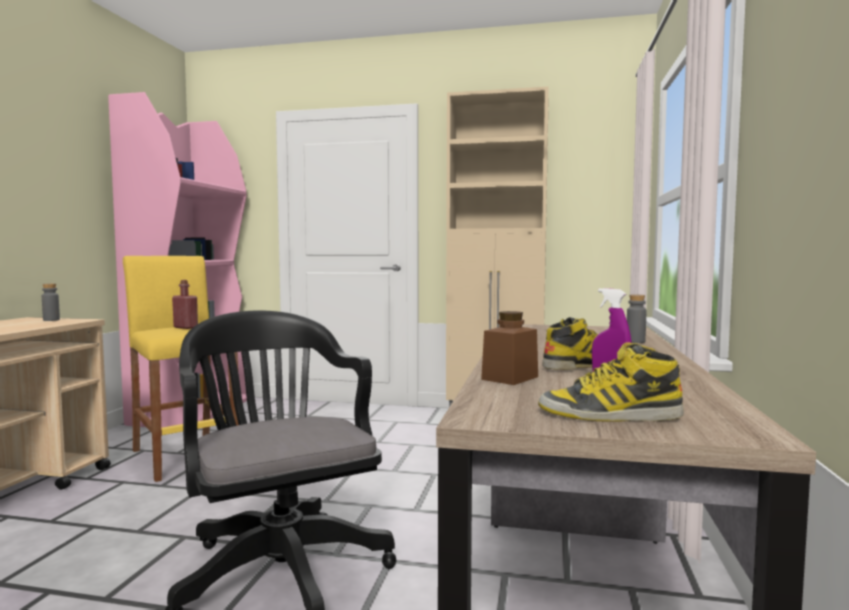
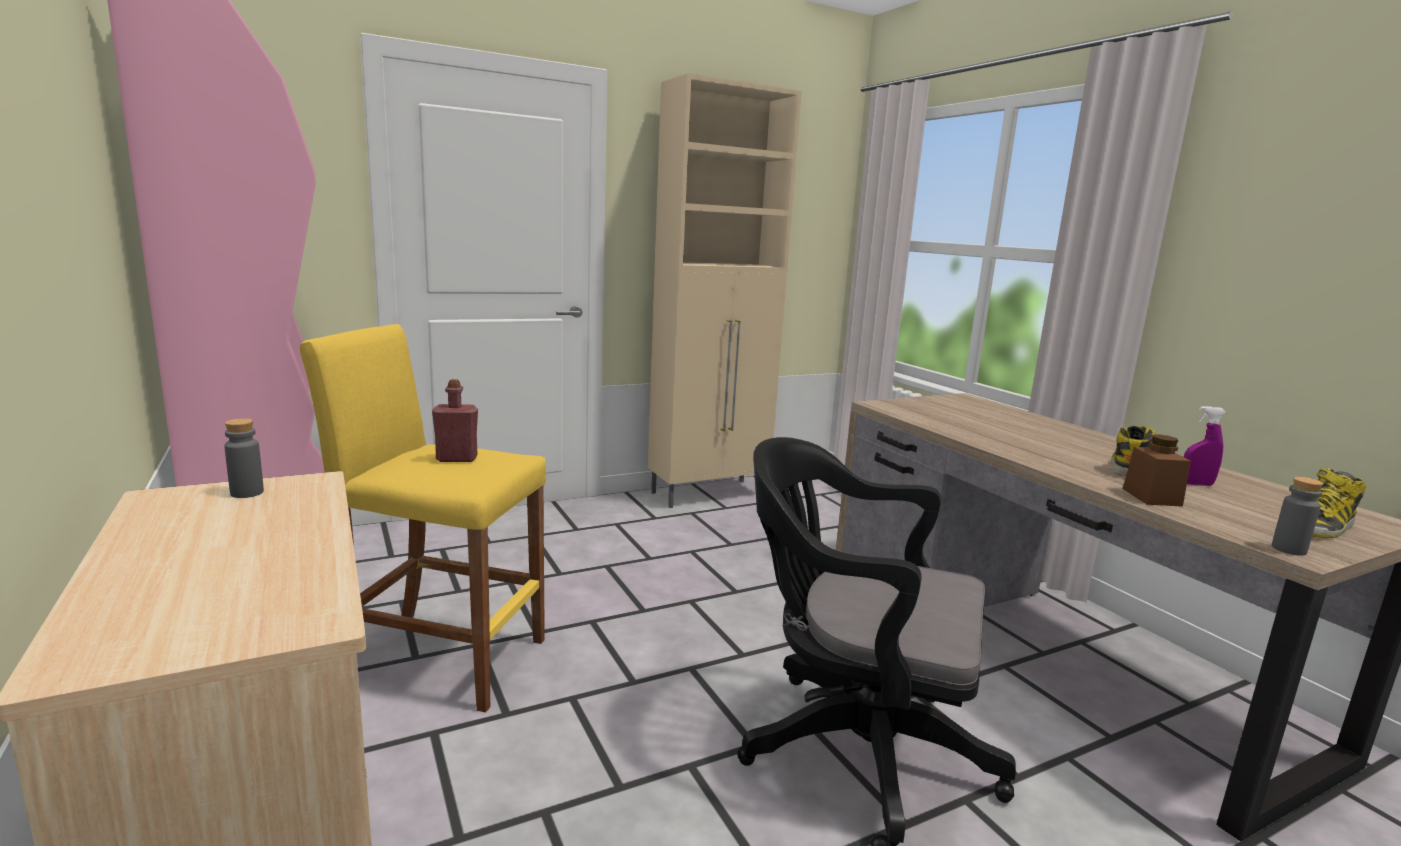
camera: 40 degrees left, 10 degrees up
grey bottle [627,295,646,343] -> grey bottle moved to [1272,477,1323,556]

